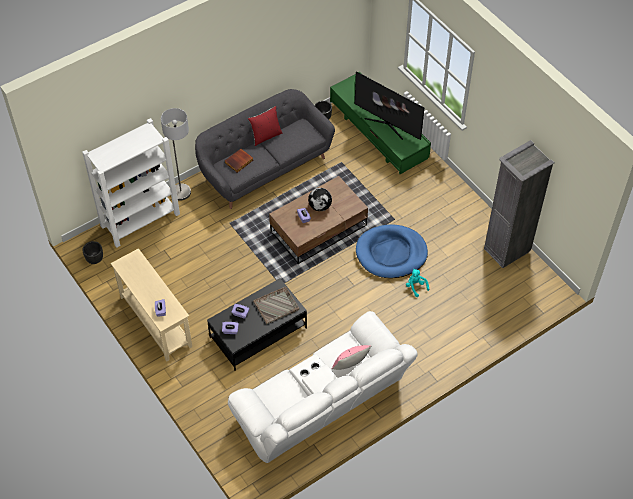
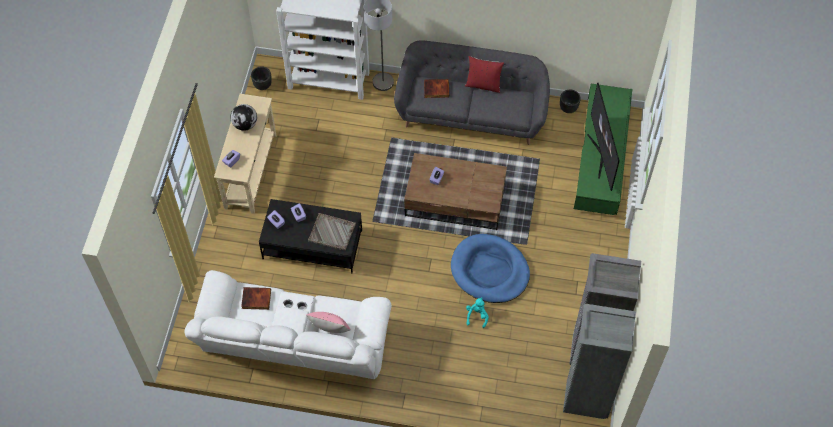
camera: 45 degrees right, 5 degrees up
globe [308,188,332,211] -> globe moved to [230,104,257,131]
none -> book [241,287,271,310]
none -> grey cabinet [563,304,636,419]

